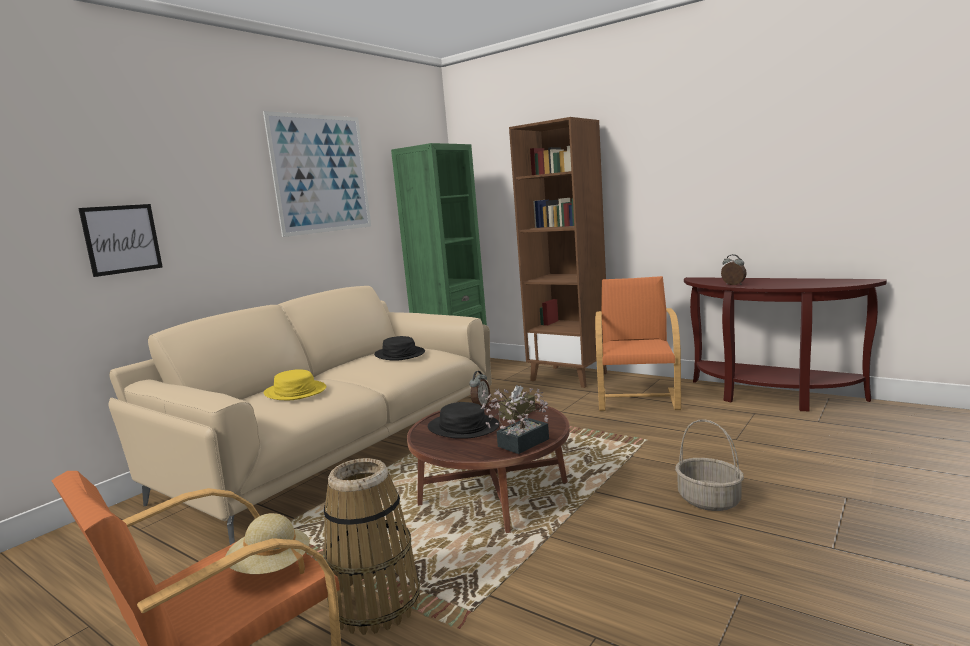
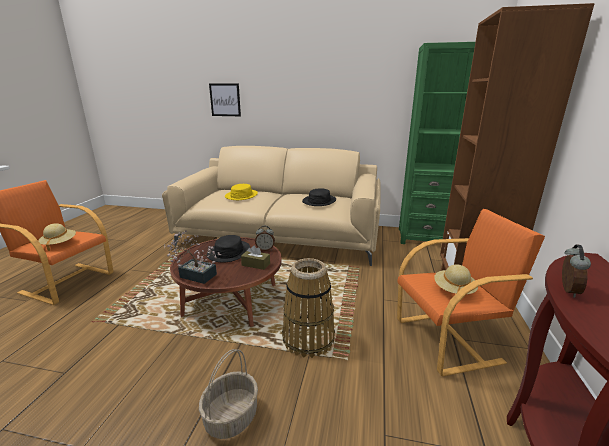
camera: 65 degrees right, 10 degrees up
picture [263,111,371,237] -> none
basket [323,458,420,635] -> basket moved to [282,258,335,358]
none -> beige hat [434,265,478,294]

